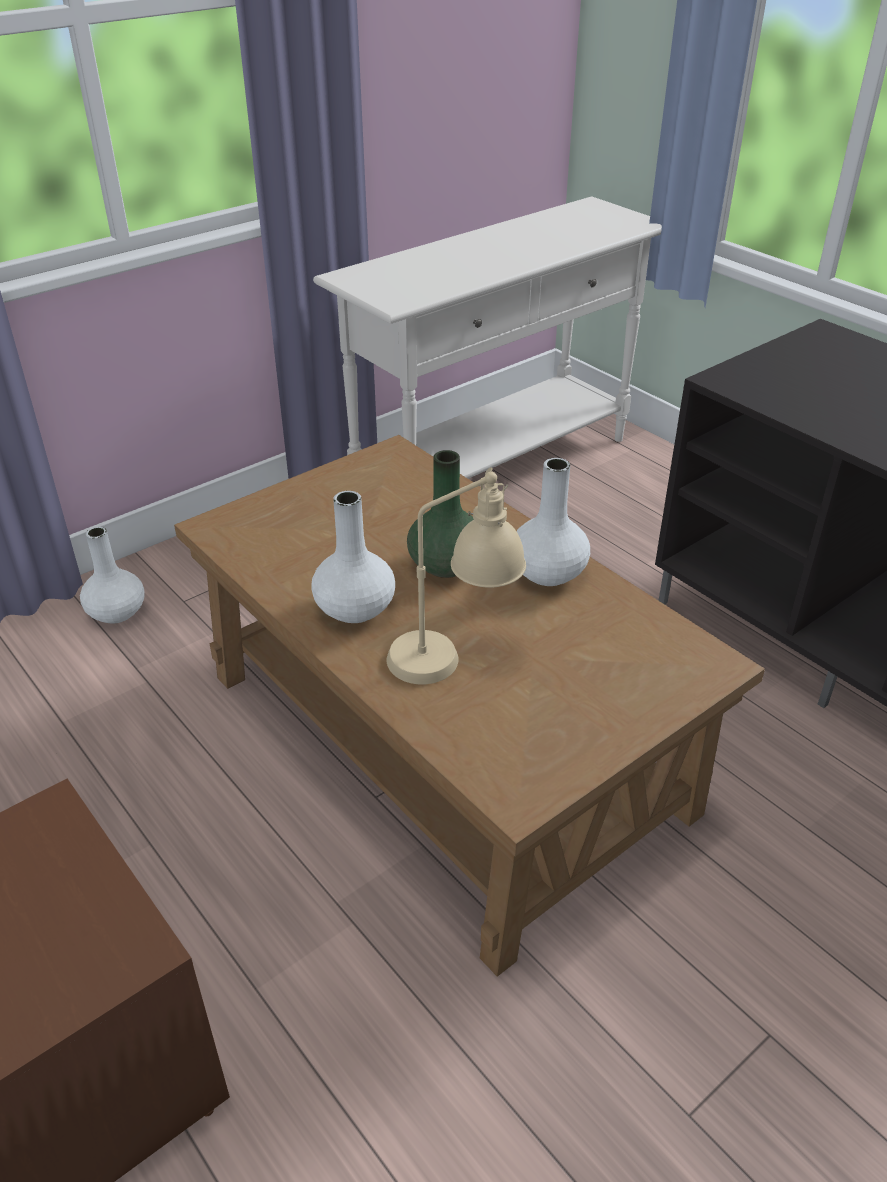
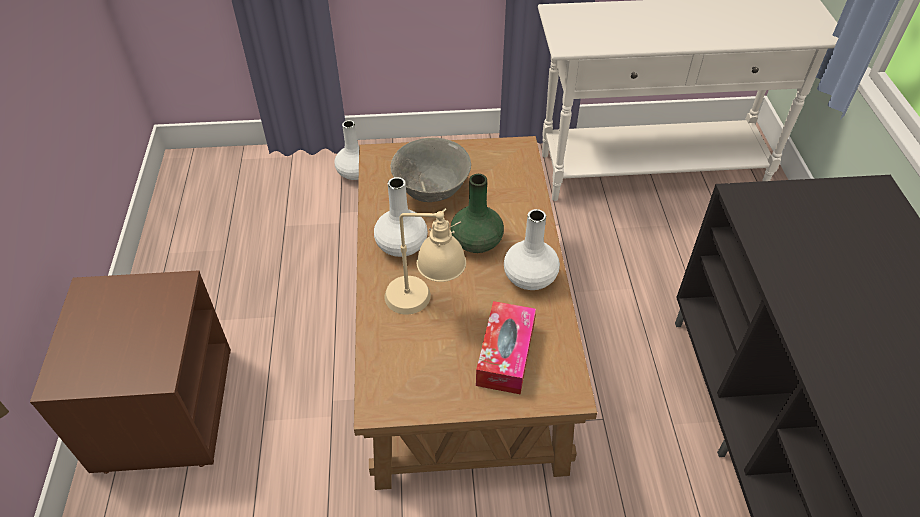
camera: 35 degrees right, 10 degrees up
none -> grey bowl [390,138,471,202]
none -> tissue box [476,301,536,395]

